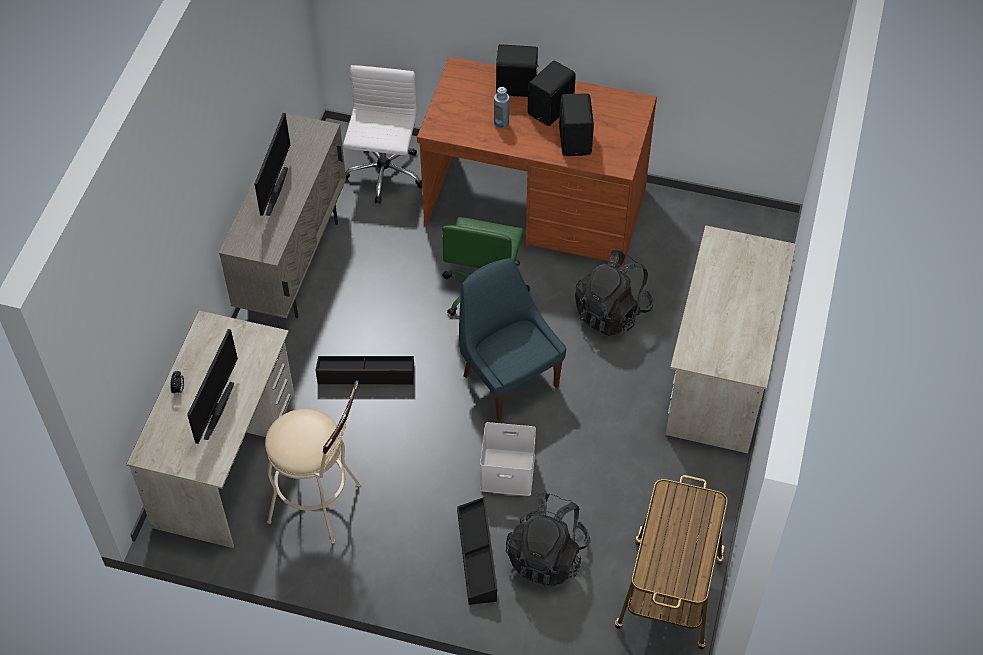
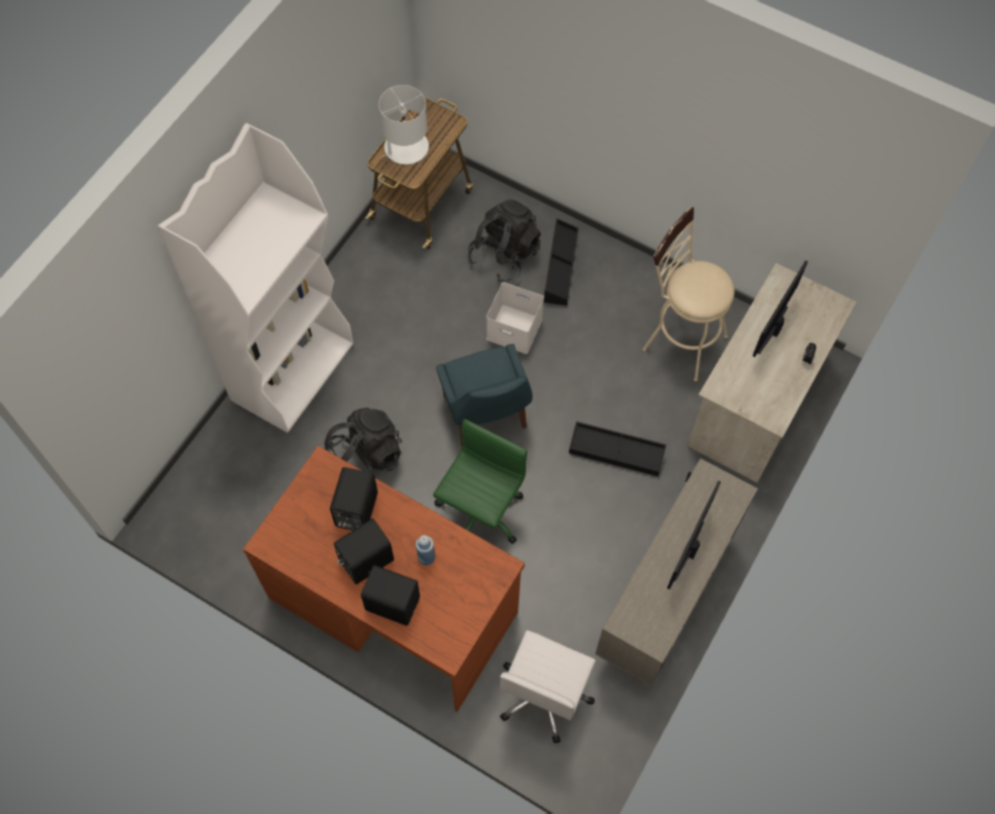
camera: 165 degrees left, 10 degrees up
beige desk [665,225,796,453] -> white bookcase [158,123,354,433]
none -> white table lamp [379,85,429,164]

